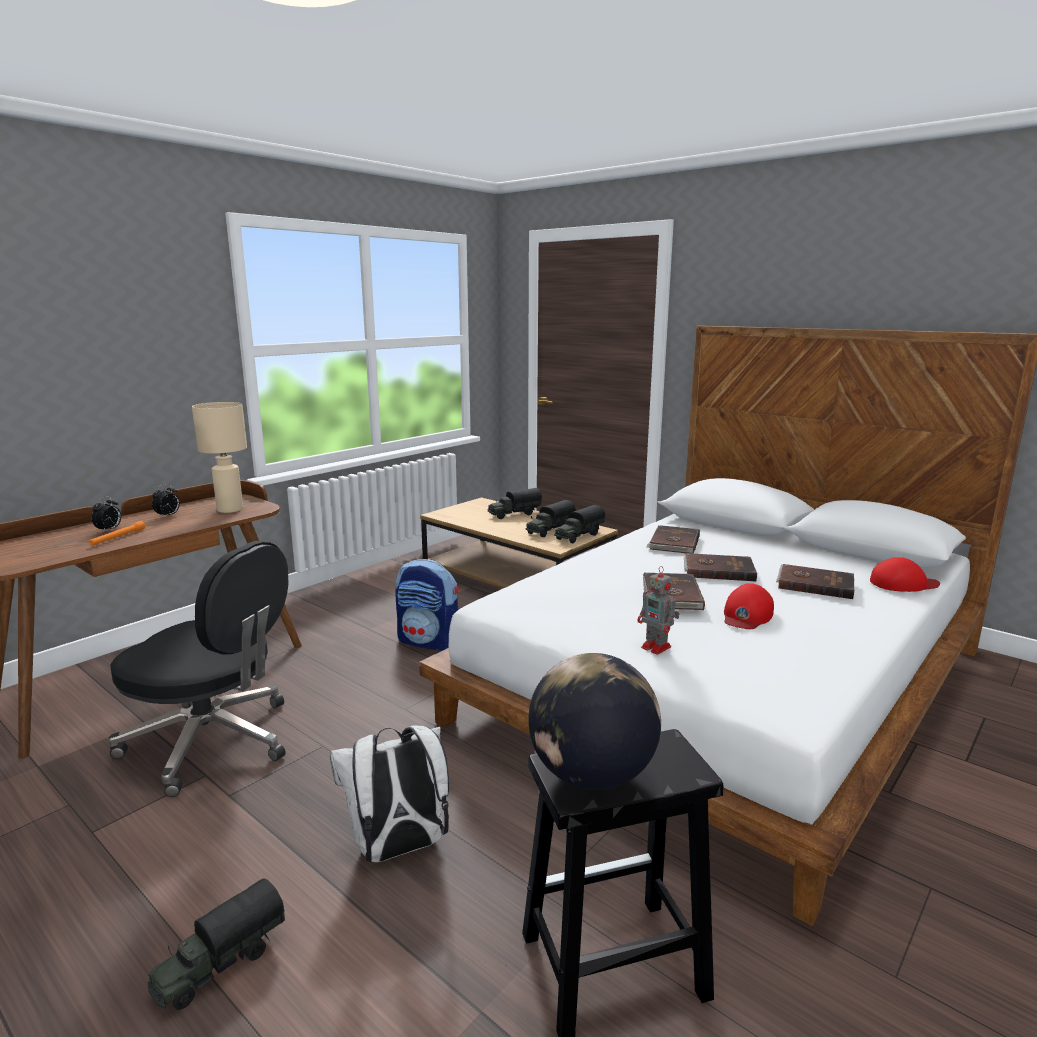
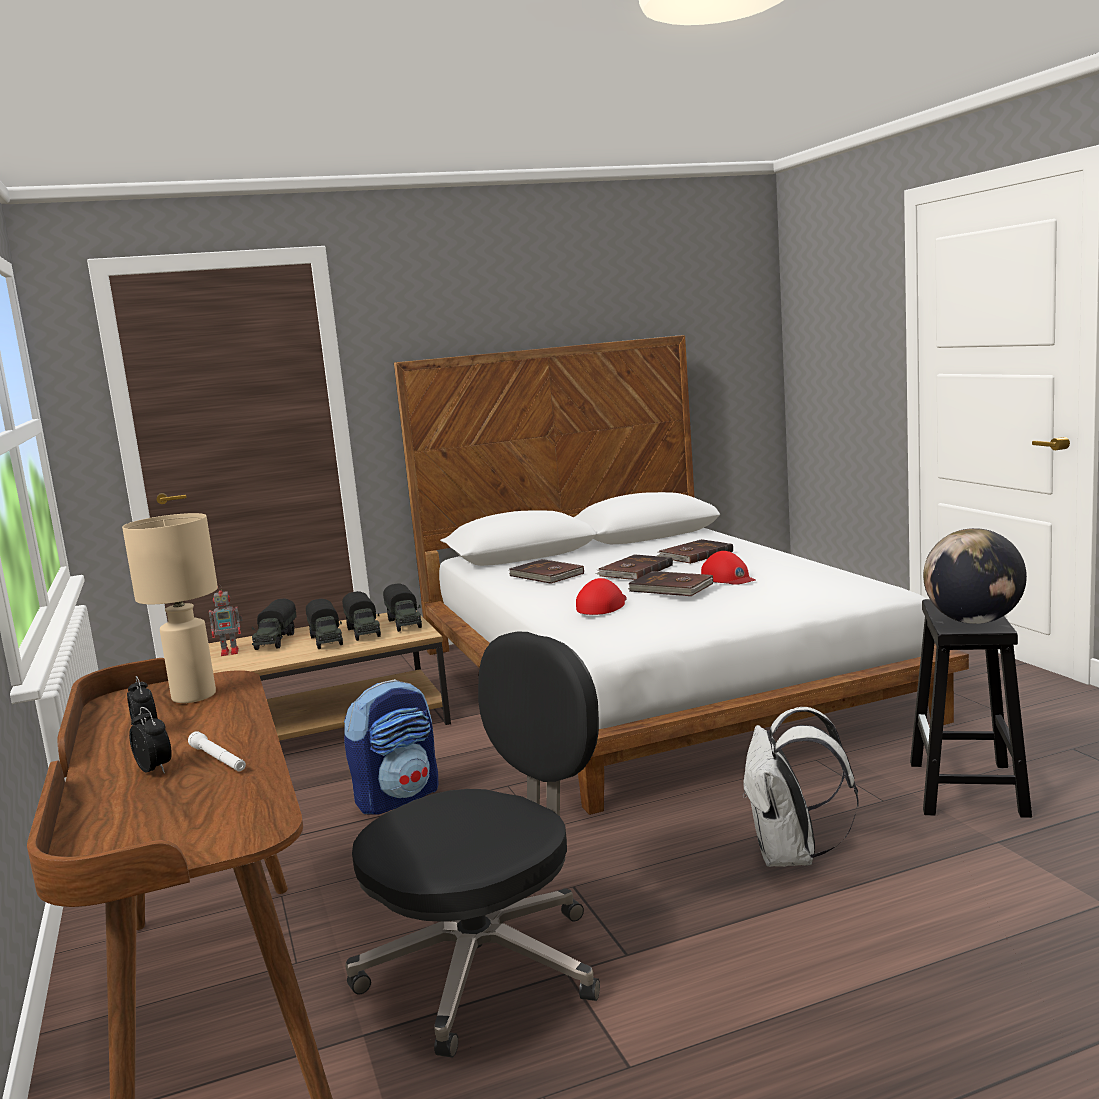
camera: 60 degrees left, 5 degrees down
orange flashlight [89,521,145,546] -> white flashlight [188,731,246,771]
toy truck [147,878,285,1010] -> toy truck moved to [306,599,343,649]
toy robot [638,566,679,655] -> toy robot moved to [209,585,242,656]
red cap [870,557,940,592] -> red cap moved to [576,578,627,615]

